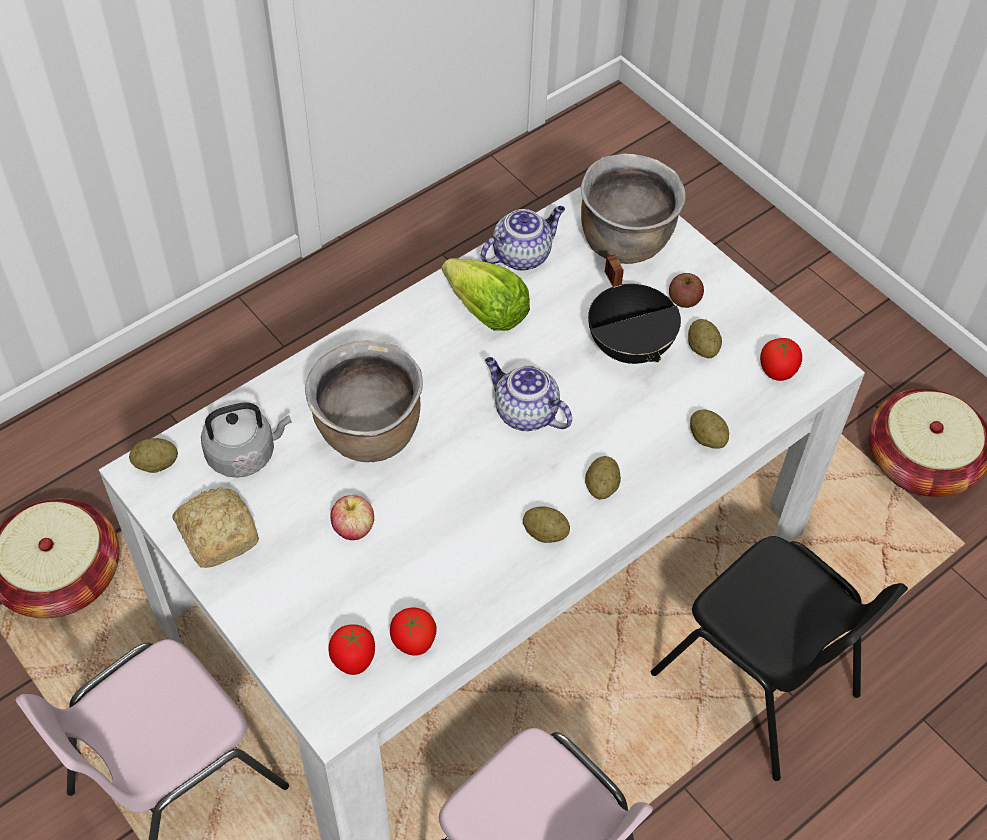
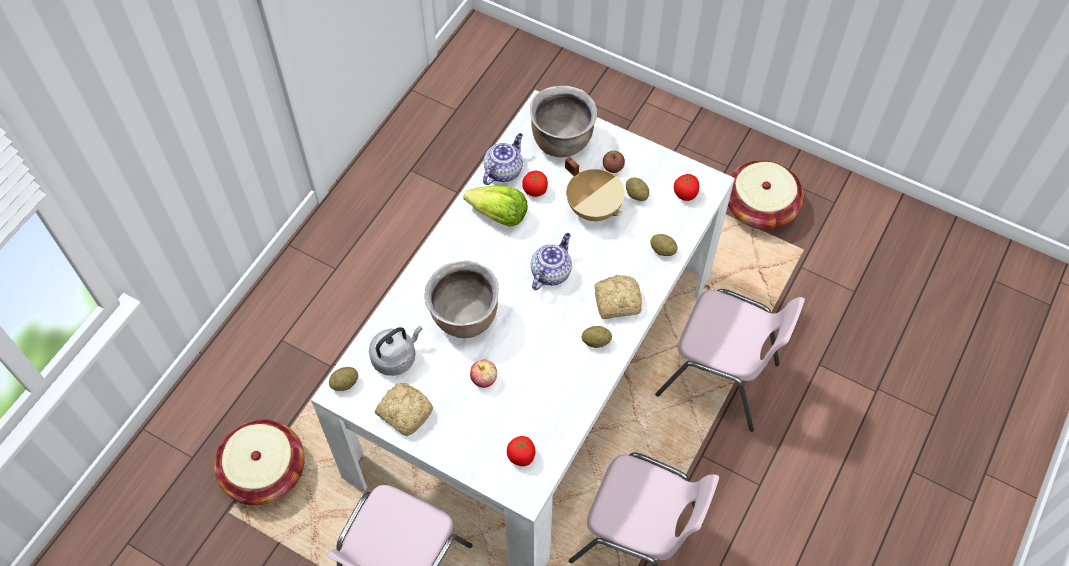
camera: 20 degrees left, 5 degrees up
tomato [390,607,437,656] -> tomato moved to [522,171,548,197]
teapot [485,357,572,431] -> teapot turned 105 degrees clockwise [531,233,572,290]
potato [585,456,621,500] -> bread [595,275,642,319]
black cooking pot [588,254,681,364] -> beige cooking pot [565,156,625,221]
black chair [651,536,908,781] -> pink chair [655,289,805,432]

